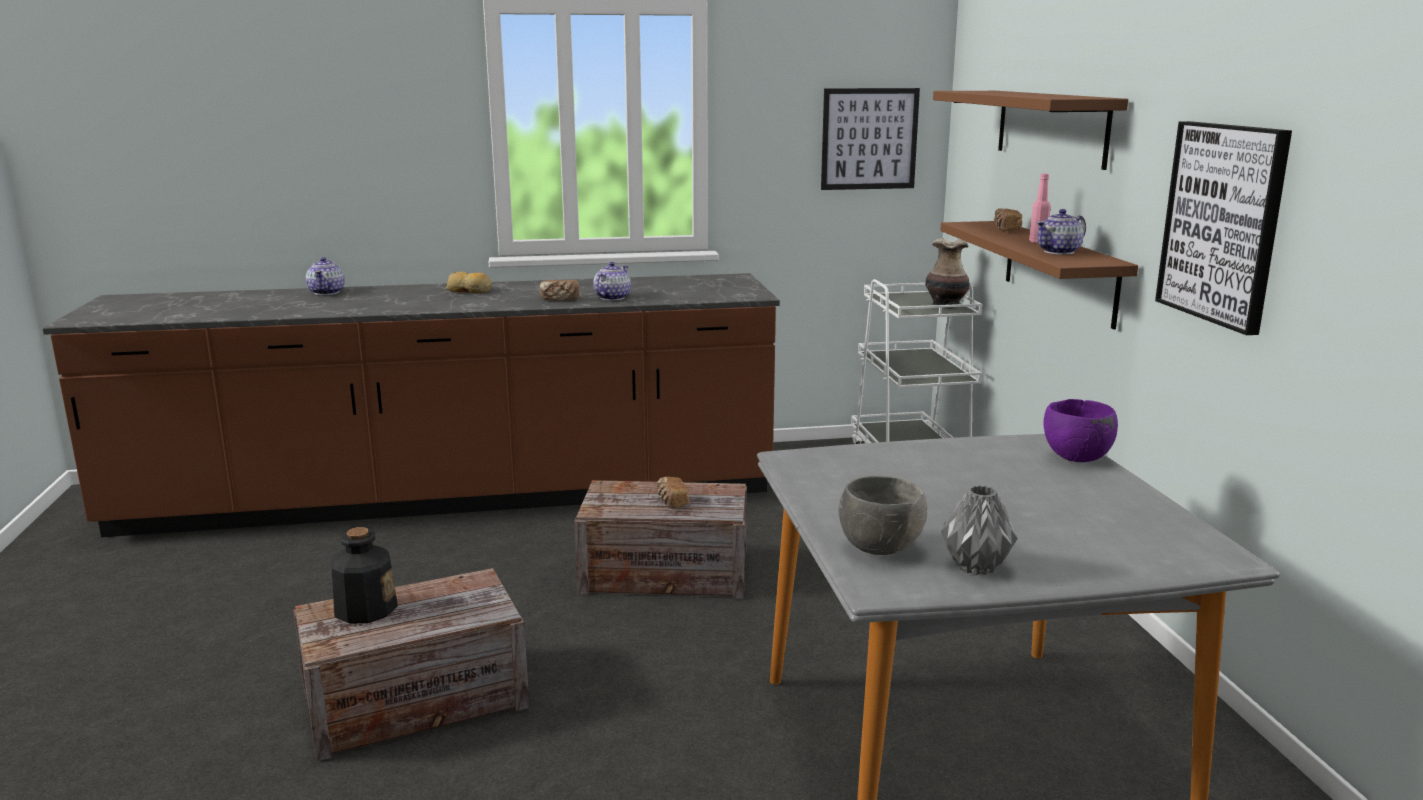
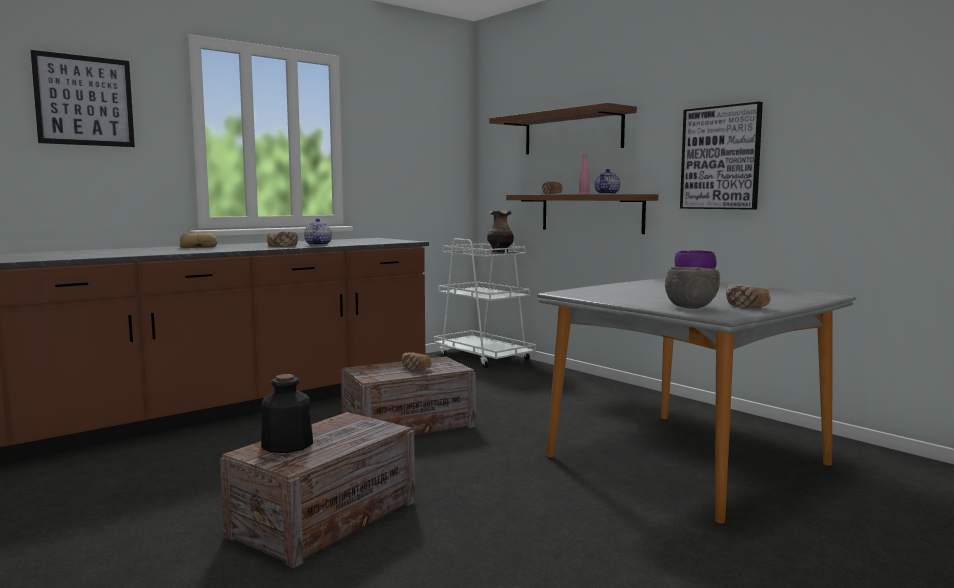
camera: 30 degrees left, 10 degrees down
teapot [306,257,345,295] -> none
picture [821,88,920,190] -> picture moved to [31,50,135,147]
grey vase [941,485,1018,575] -> bread [726,285,770,308]

